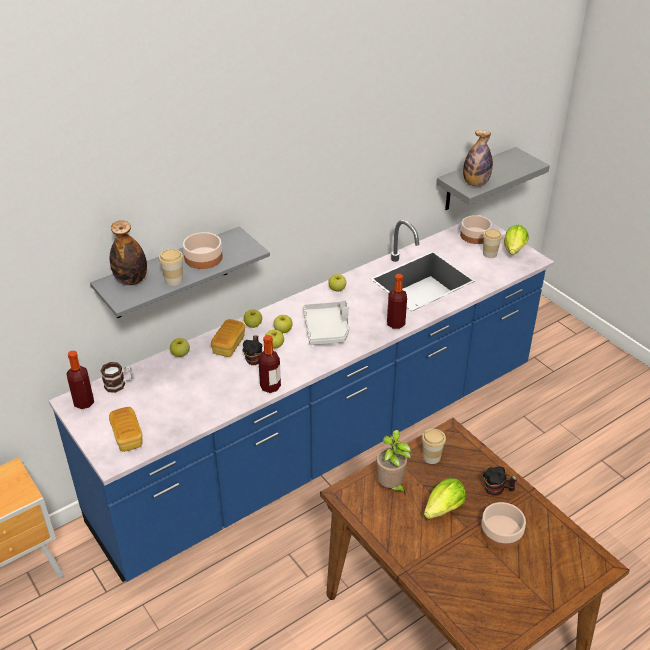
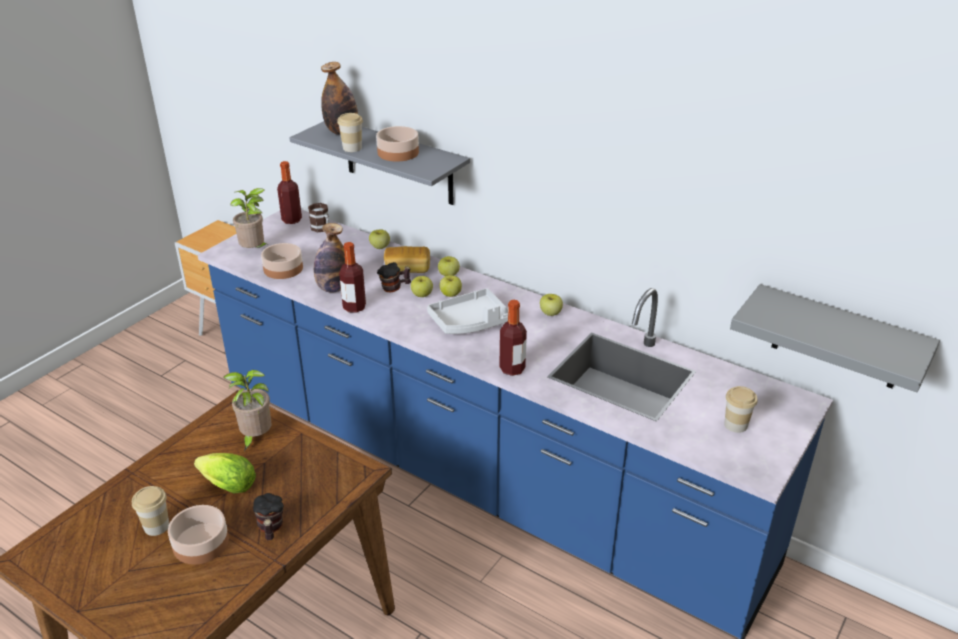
camera: 70 degrees right, 5 degrees down
bread [109,407,142,452] -> potted plant [230,188,270,248]
cup [422,429,446,464] -> cup moved to [132,486,169,536]
bowl [460,215,492,244] -> bowl moved to [261,243,303,279]
bottle [463,130,493,186] -> bottle moved to [314,223,345,293]
lettuce [504,225,529,255] -> none

